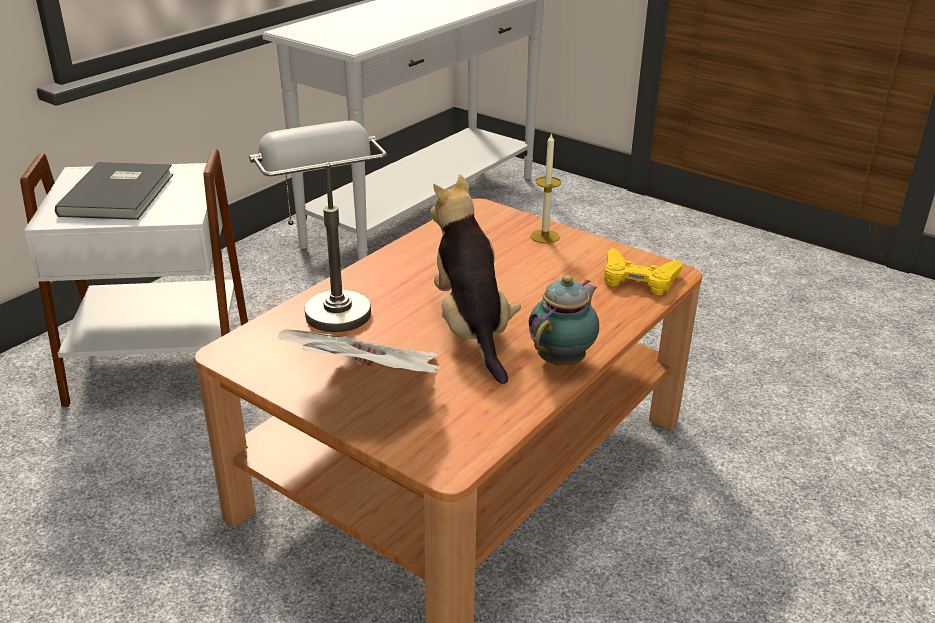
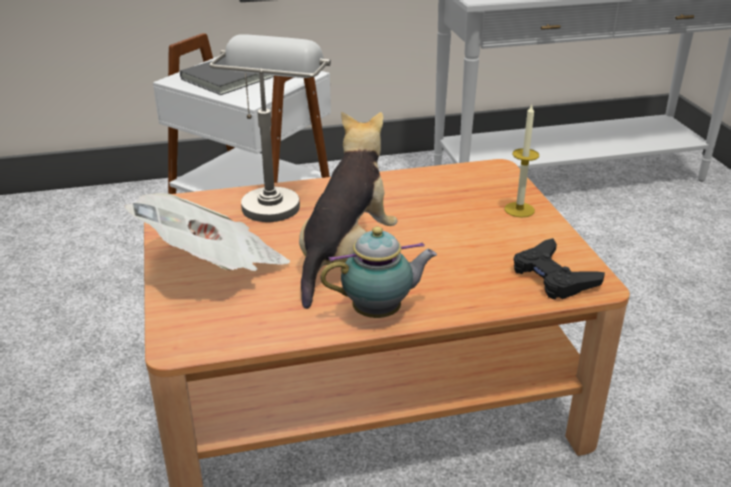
camera: 40 degrees right, 0 degrees up
yellow game controller [604,248,682,295] -> black game controller [514,238,605,299]

